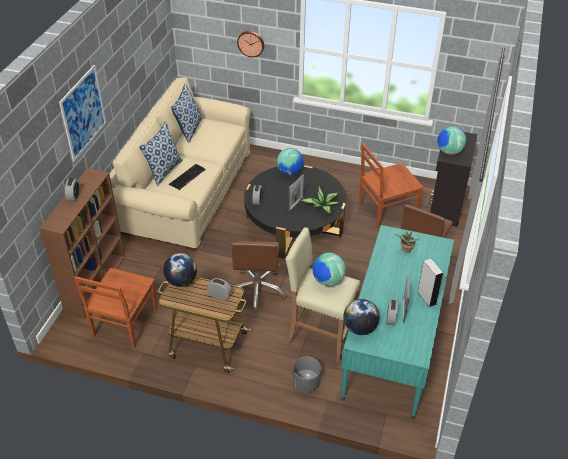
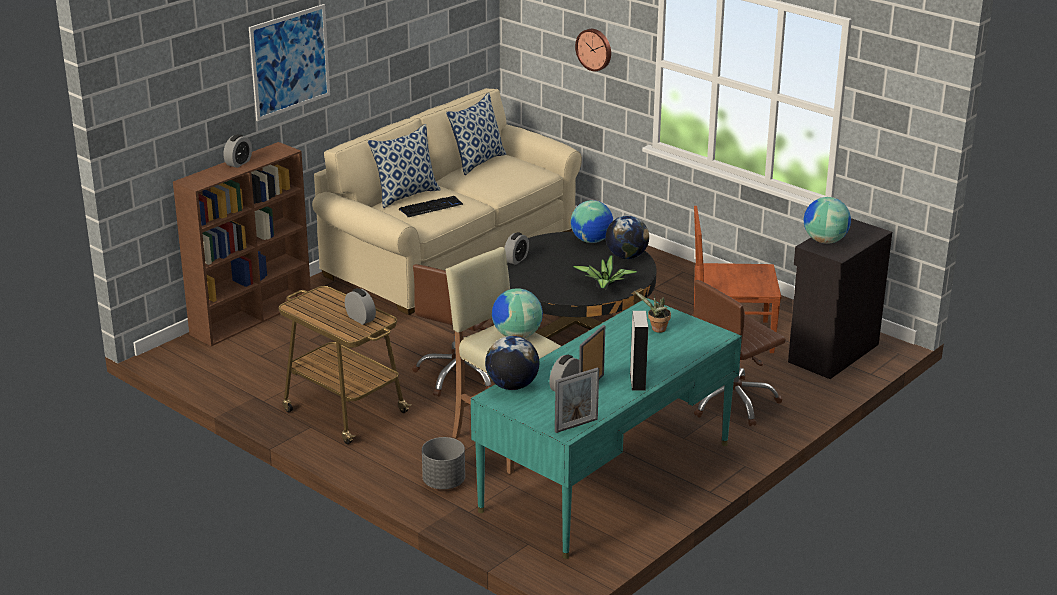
camera: 25 degrees right, 15 degrees down
brown chair [74,268,158,348] -> none
globe [163,253,197,287] -> globe moved to [606,215,649,259]
picture frame [288,175,304,211] -> picture frame moved to [555,367,599,433]

